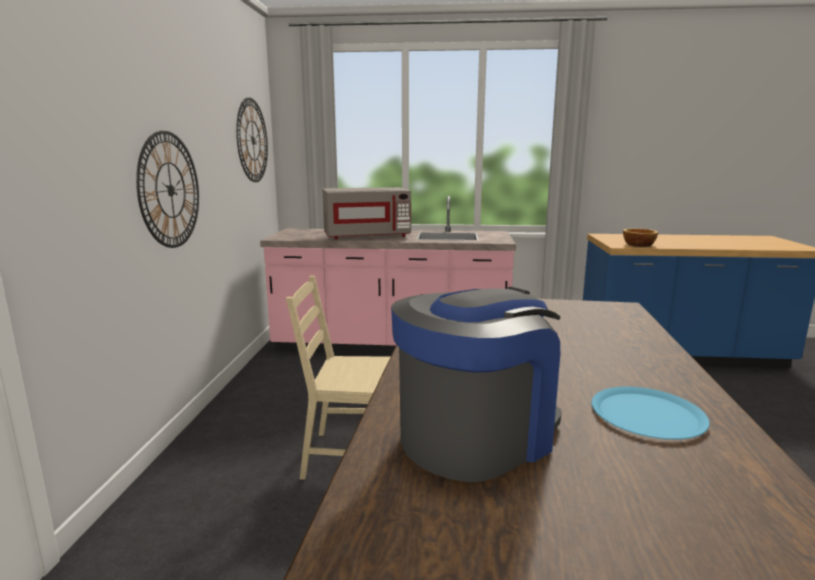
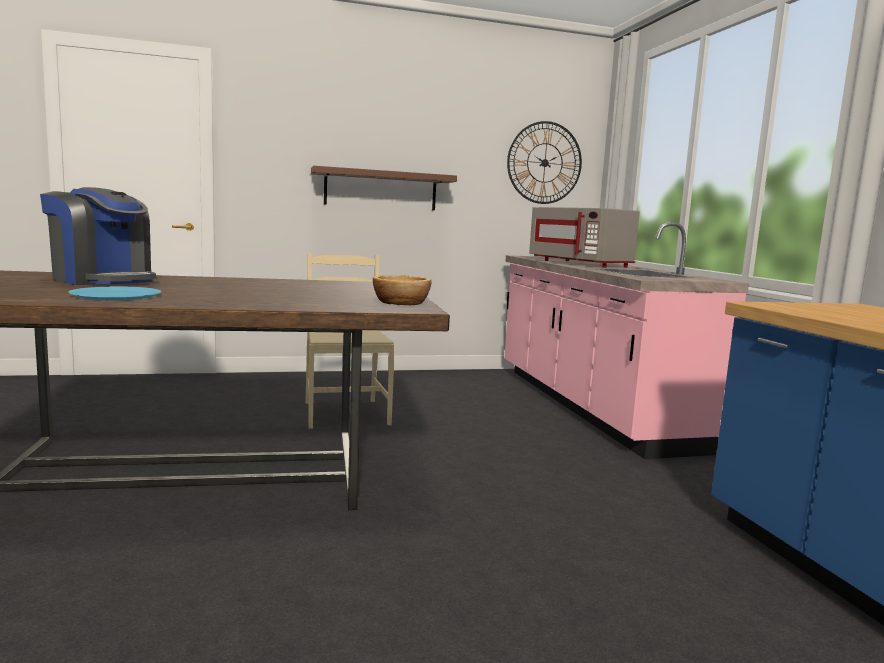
camera: 70 degrees right, 5 degrees down
wall clock [136,131,199,248] -> brown shelf [311,166,457,210]
bowl [623,228,658,247] -> bowl moved to [373,275,432,305]

